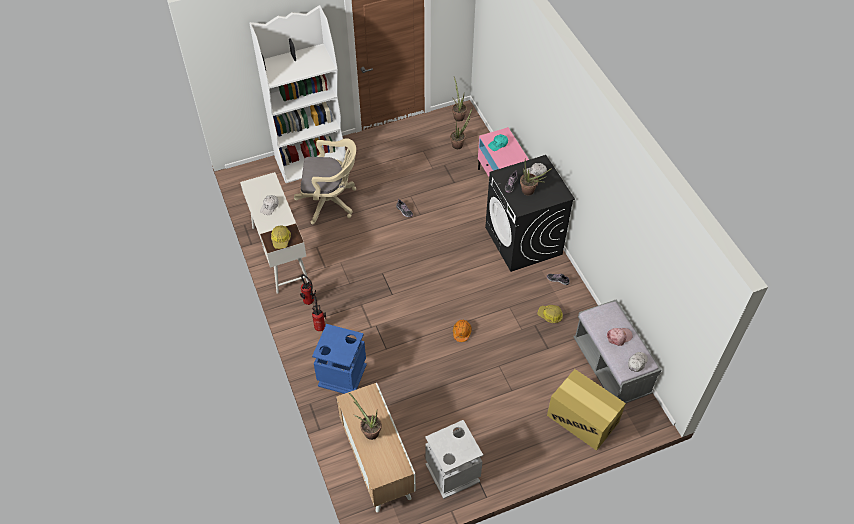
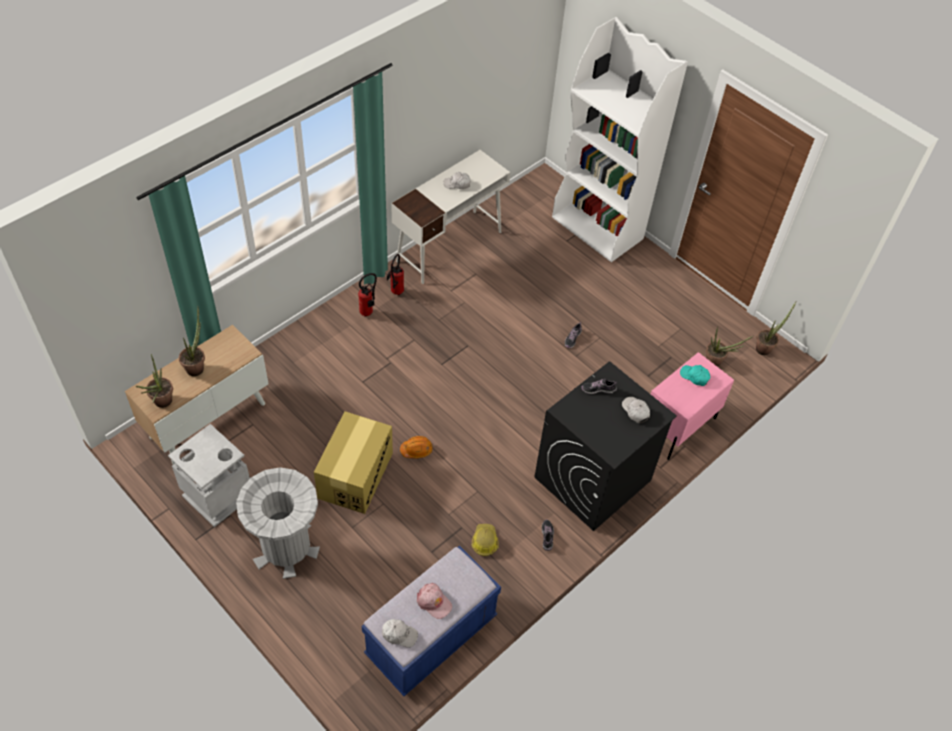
camera: 65 degrees right, 0 degrees up
hard hat [271,226,291,249] -> none
beige office chair [294,138,356,224] -> none
blue trash can [312,324,367,394] -> none
potted plant [520,159,552,195] -> potted plant moved to [136,354,173,408]
cardboard box [547,369,626,451] -> cardboard box moved to [314,411,393,514]
grey bench [573,299,661,403] -> blue bench [362,546,501,696]
none -> grey trash can [236,467,320,579]

